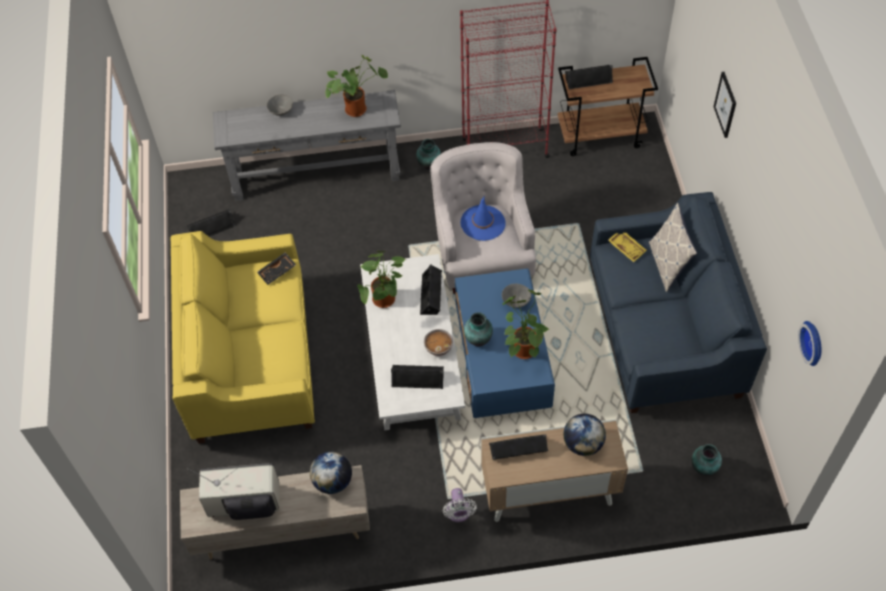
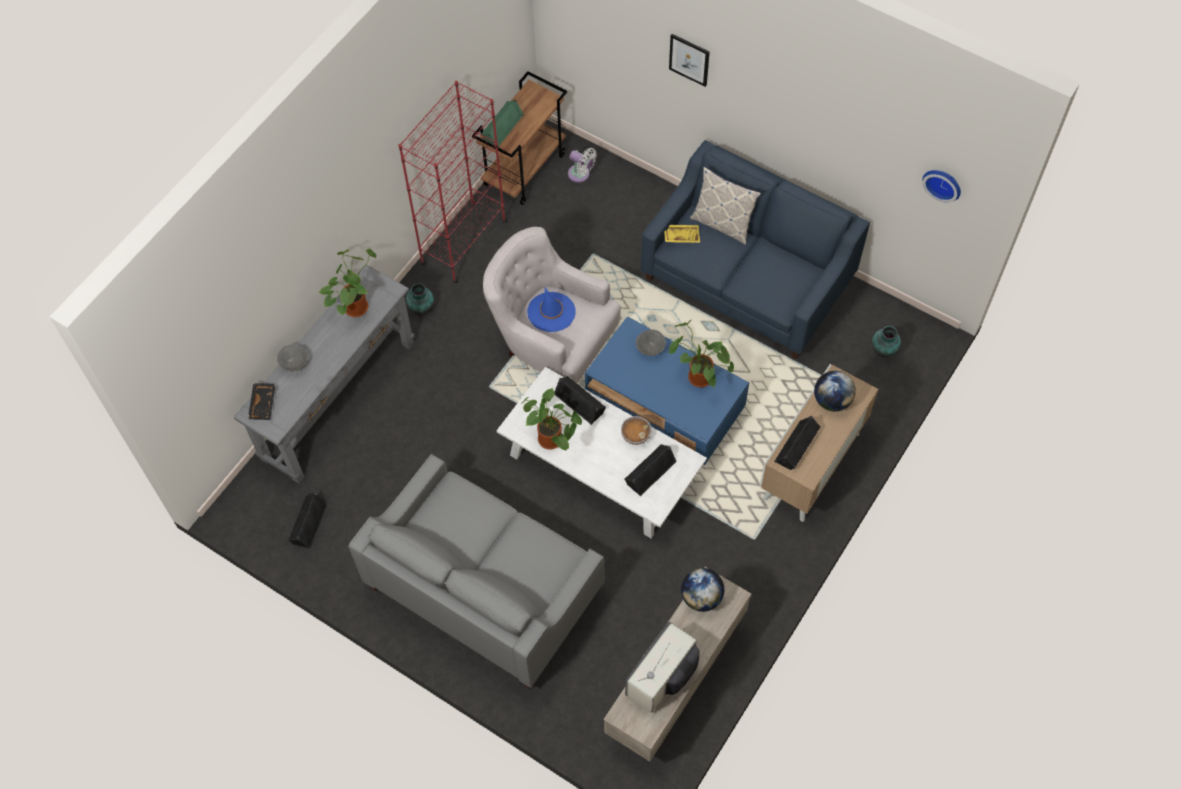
camera: 50 degrees left, 5 degrees up
yellow sofa [170,231,315,444] -> grey sofa [349,454,605,690]
black tray [257,252,296,285] -> black tray moved to [248,383,276,420]
white fan [442,488,477,522] -> white fan moved to [568,148,597,183]
vase [464,313,493,347] -> none
black speaker [565,65,613,89] -> green speaker [481,99,524,147]

